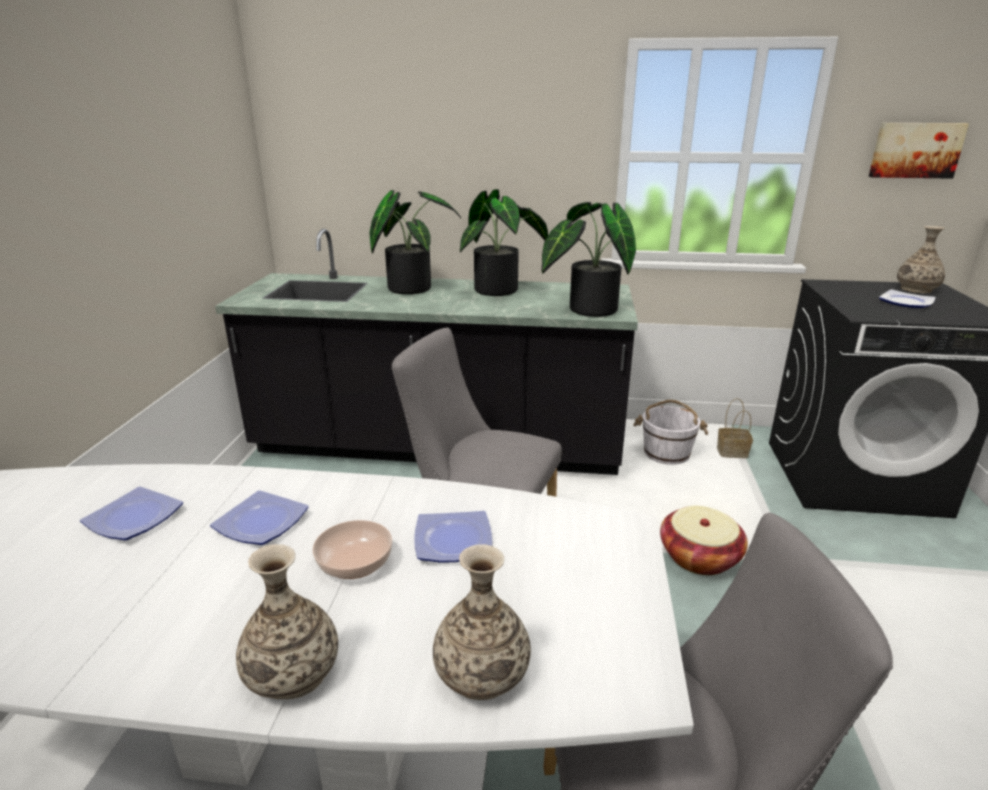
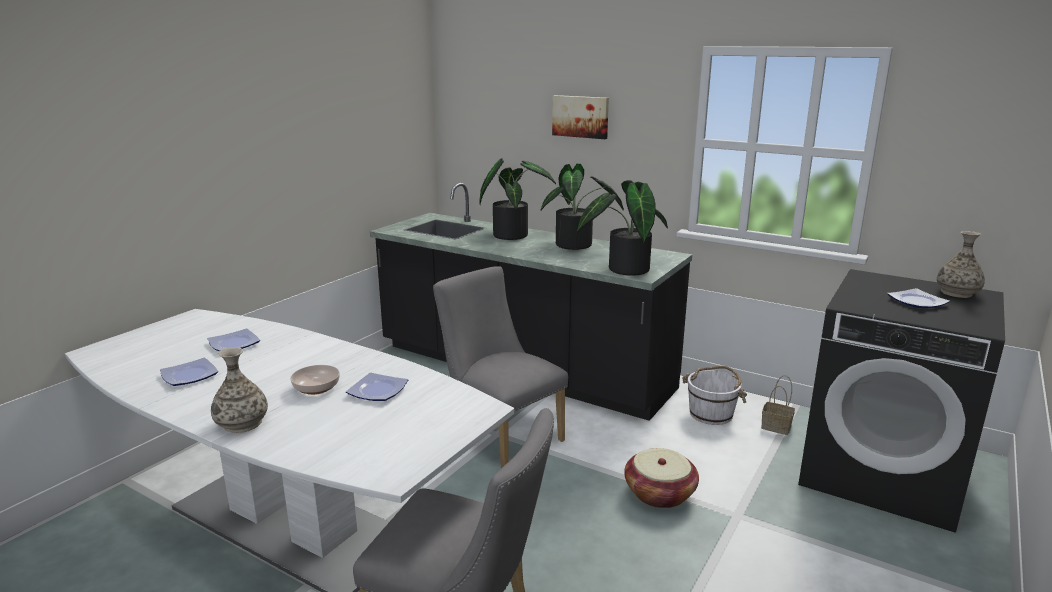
camera: 25 degrees right, 5 degrees down
plate [210,490,309,545] -> plate moved to [160,358,218,386]
vase [433,544,531,700] -> none
picture [869,123,969,179] -> picture moved to [552,95,609,139]

